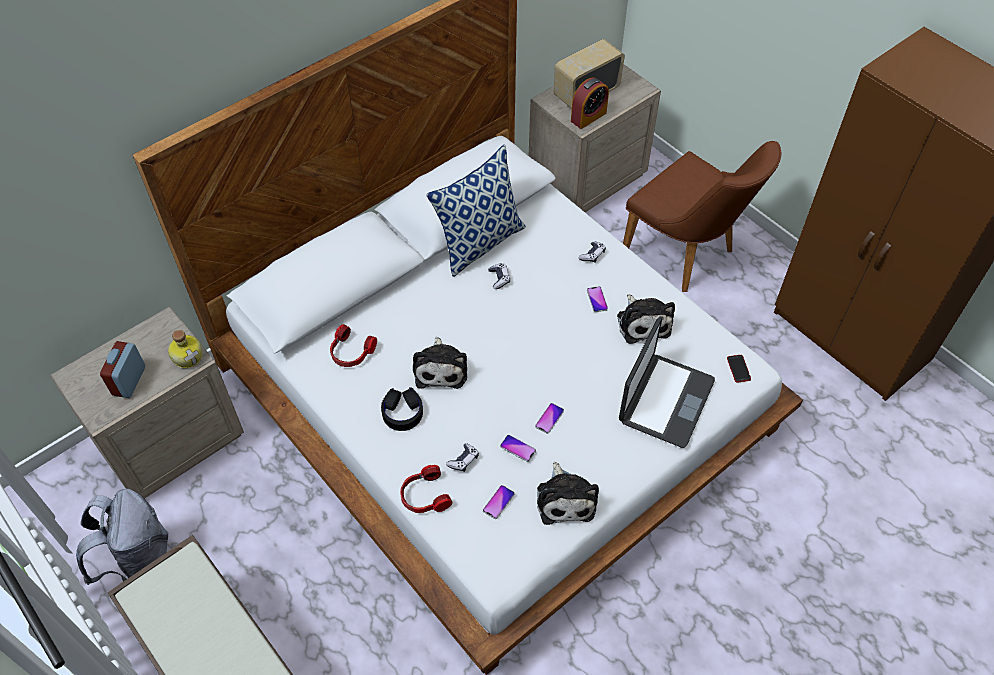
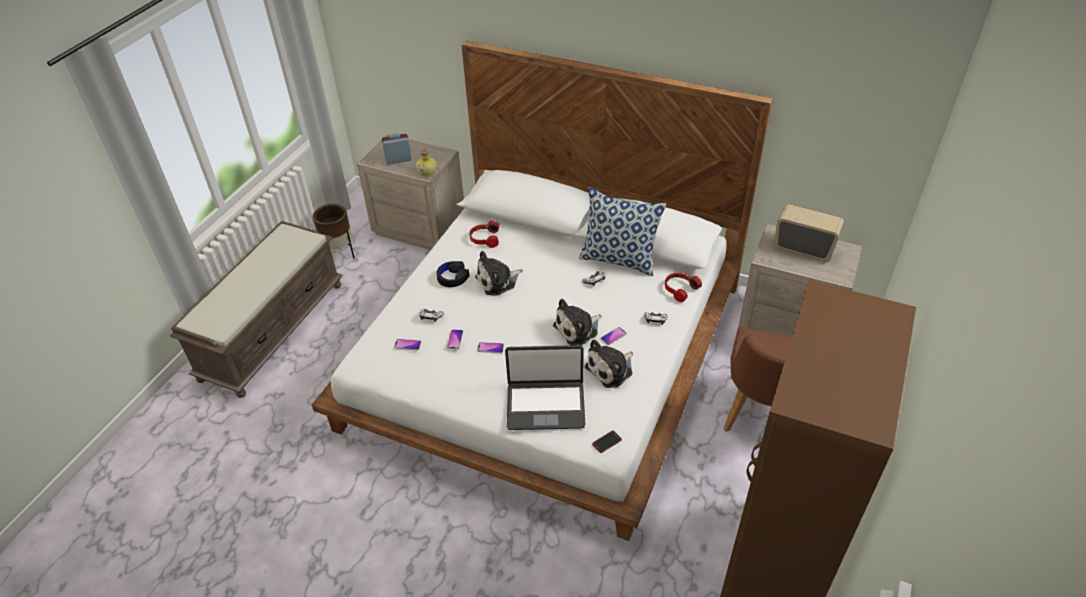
camera: 65 degrees right, 10 degrees down
grey backpack [76,489,168,585] -> brown planter [313,204,355,258]
headphones [400,465,453,513] -> headphones moved to [665,273,702,302]
plush toy [537,462,599,525] -> plush toy moved to [553,299,602,346]
alarm clock [571,77,609,129] -> none

